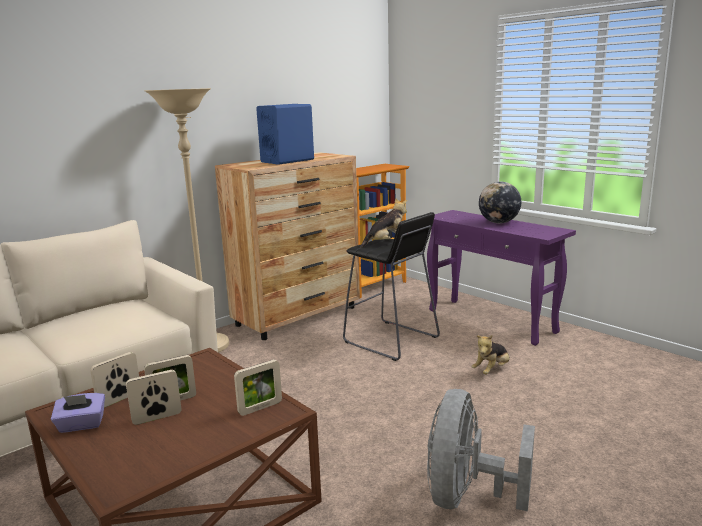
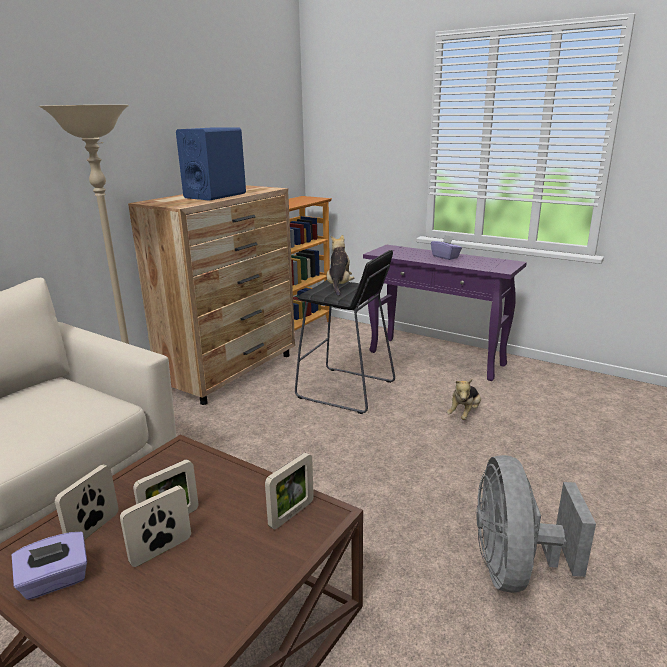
camera: 15 degrees left, 5 degrees up
plush toy [361,198,407,248] -> plush toy turned 45 degrees counterclockwise [327,235,354,296]
globe [479,182,521,223] -> purple tissue box [431,235,462,260]

